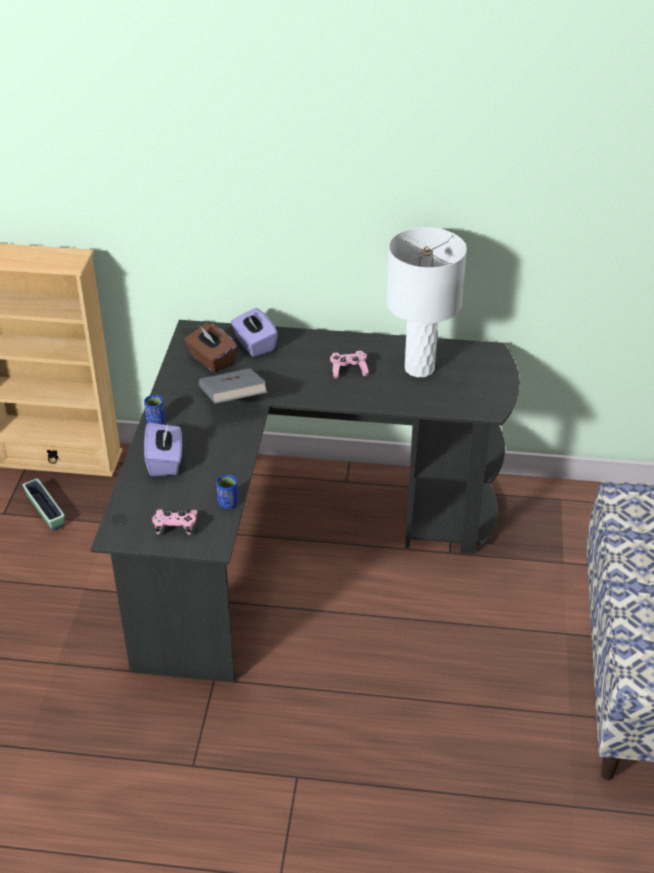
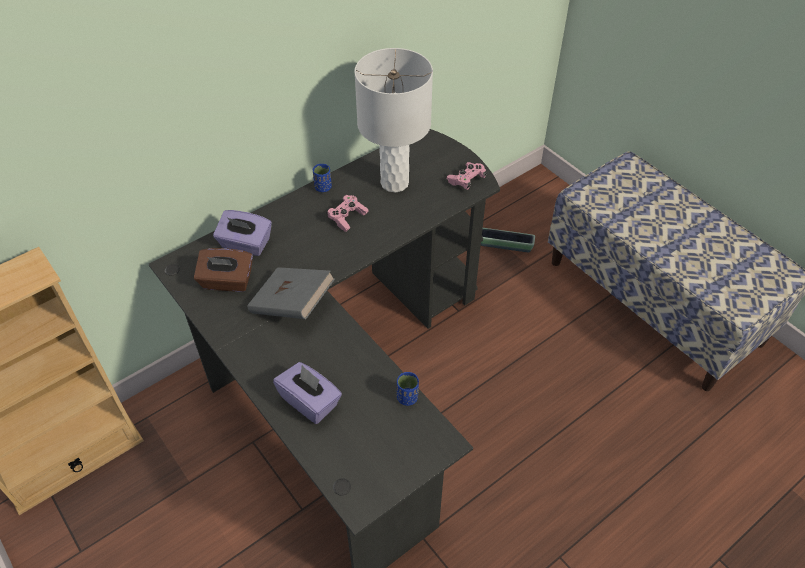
camera: 45 degrees left, 10 degrees up
planter [23,479,65,531] -> planter moved to [481,228,535,253]
blue cup [144,395,165,424] -> blue cup moved to [313,164,332,192]
pink game controller [152,509,198,535] -> pink game controller moved to [447,162,487,190]

